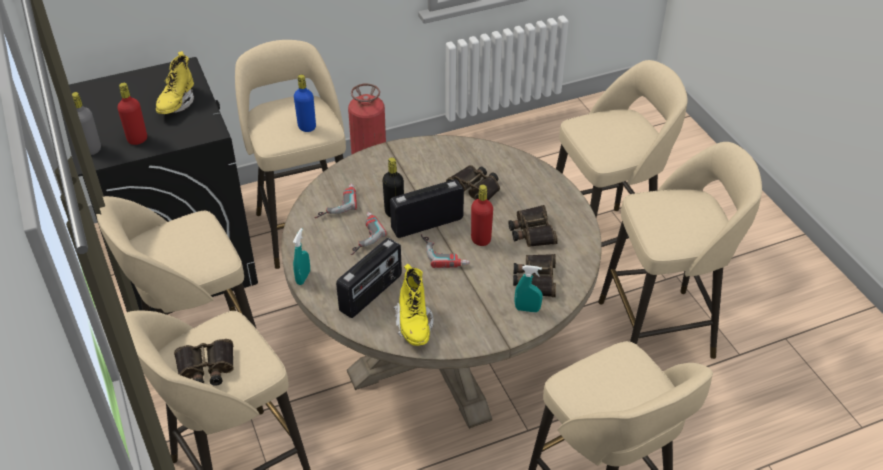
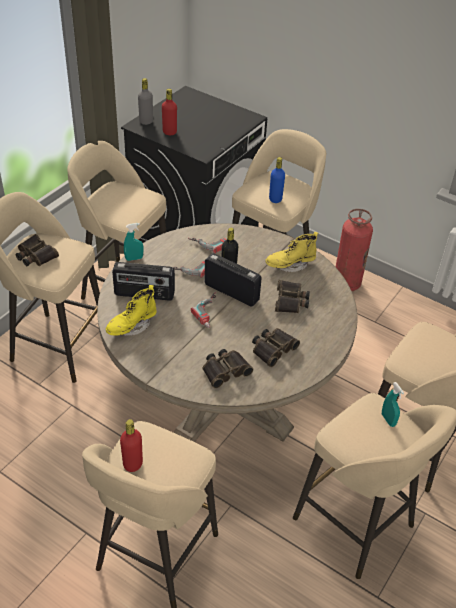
camera: 55 degrees right, 0 degrees up
yellow boot [156,51,194,114] -> yellow boot moved to [265,232,318,272]
red bottle [471,185,493,246] -> red bottle moved to [120,419,143,472]
turquoise spray bottle [515,265,543,312] -> turquoise spray bottle moved to [382,382,404,427]

